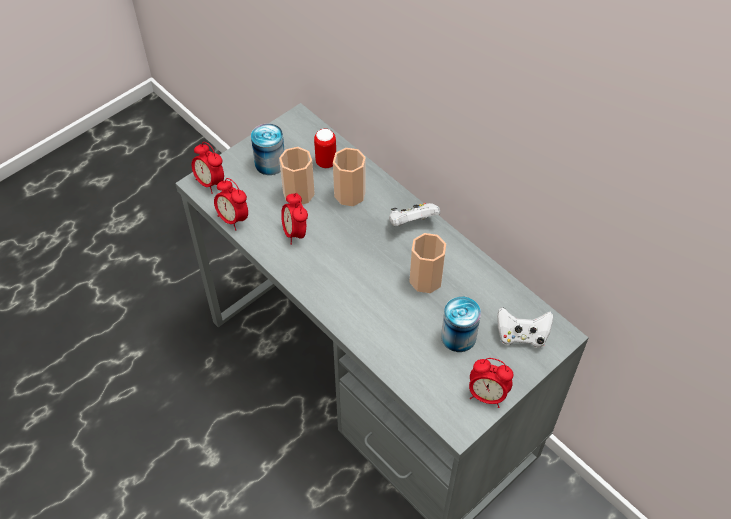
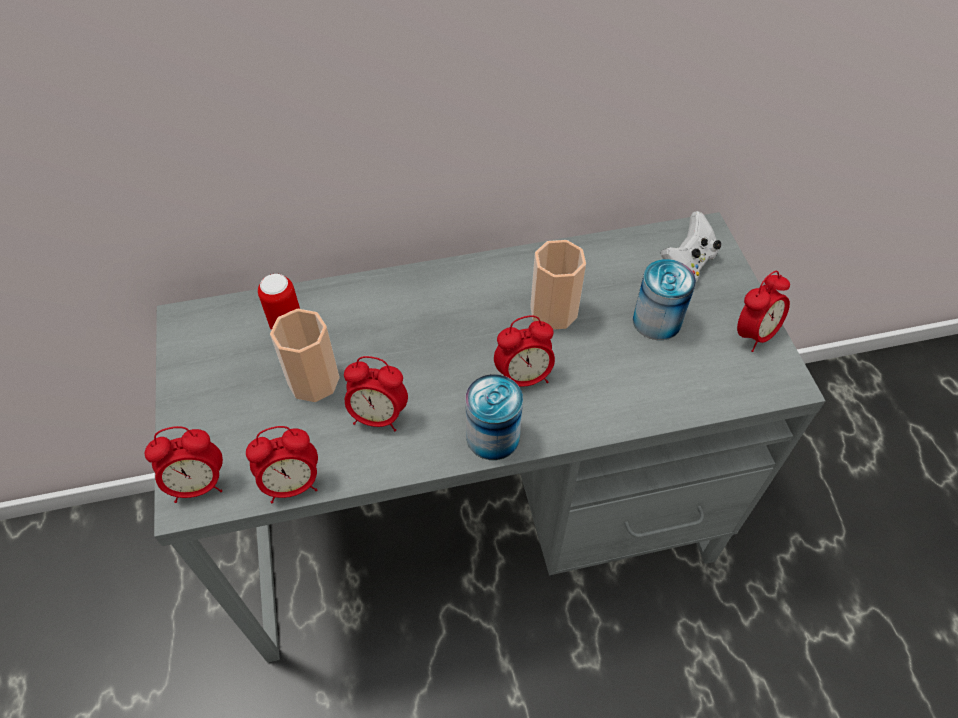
camera: 60 degrees left, 0 degrees up
can [251,124,285,175] -> can moved to [465,374,523,460]
cup [333,148,366,206] -> none
white game controller [389,203,440,226] -> none
none -> alarm clock [494,315,555,387]

